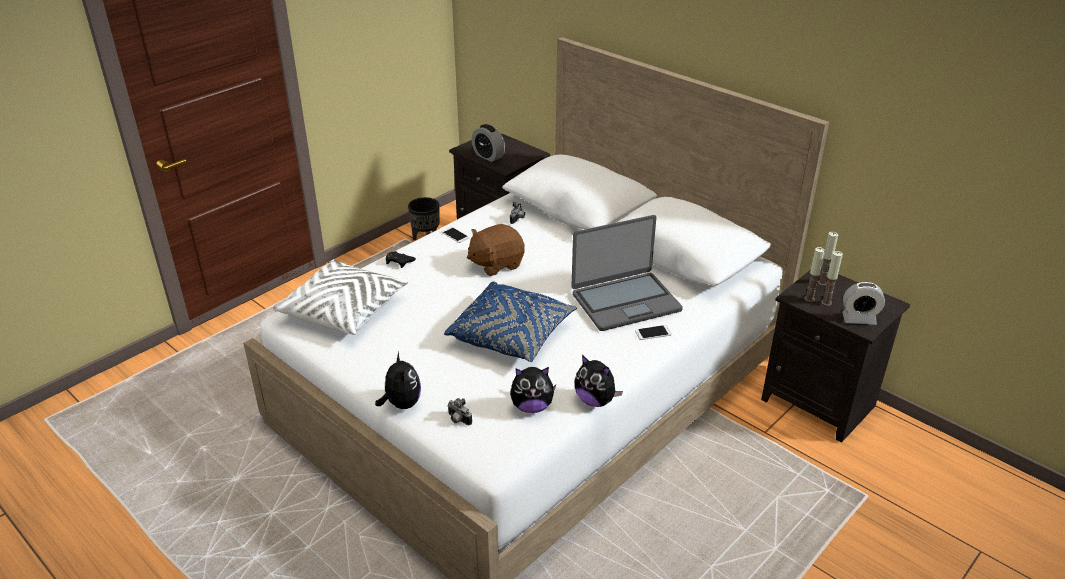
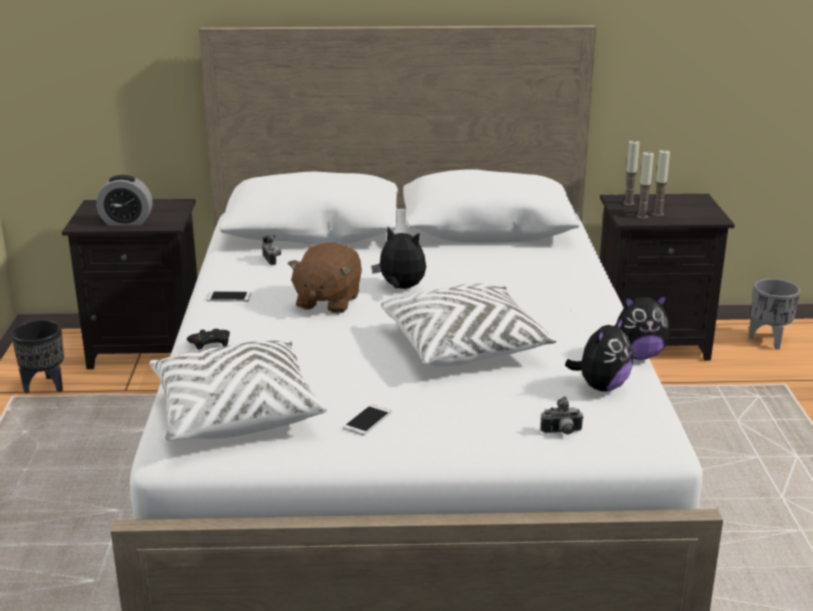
camera: 45 degrees left, 10 degrees down
plush toy [375,352,421,409] -> plush toy moved to [371,227,426,289]
blue pillow [444,282,577,362] -> white pillow [381,283,556,367]
laptop [572,215,683,331] -> none
phone [635,325,672,340] -> phone moved to [343,404,391,435]
alarm clock [842,282,885,325] -> none
none -> grey planter [749,279,800,350]

